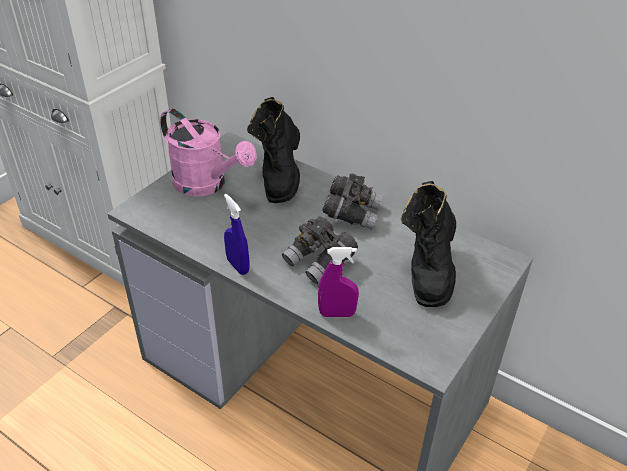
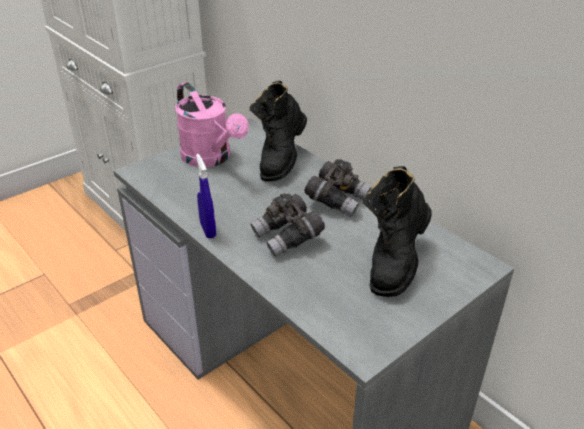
camera: 15 degrees right, 5 degrees down
purple spray bottle [318,247,359,317] -> none

